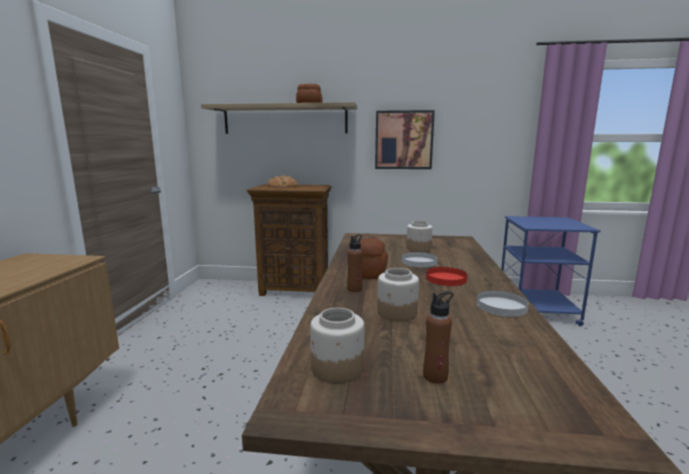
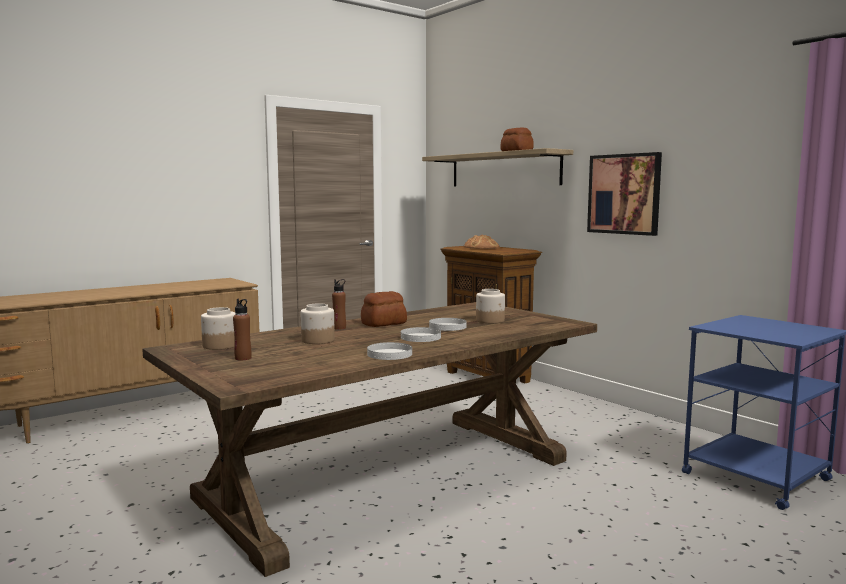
camera: 45 degrees right, 5 degrees down
red plate [426,267,467,286] -> white plate [401,327,441,342]

